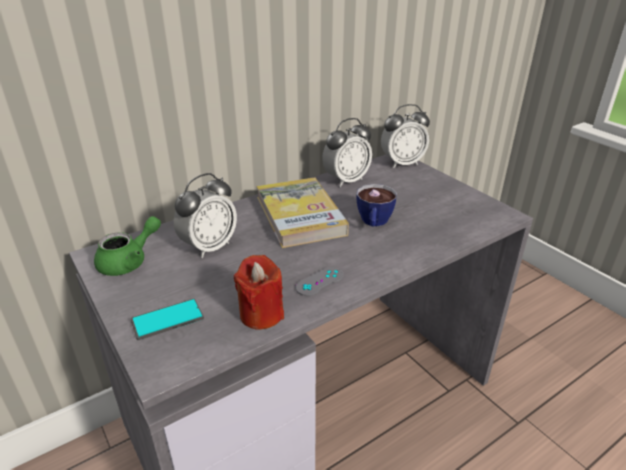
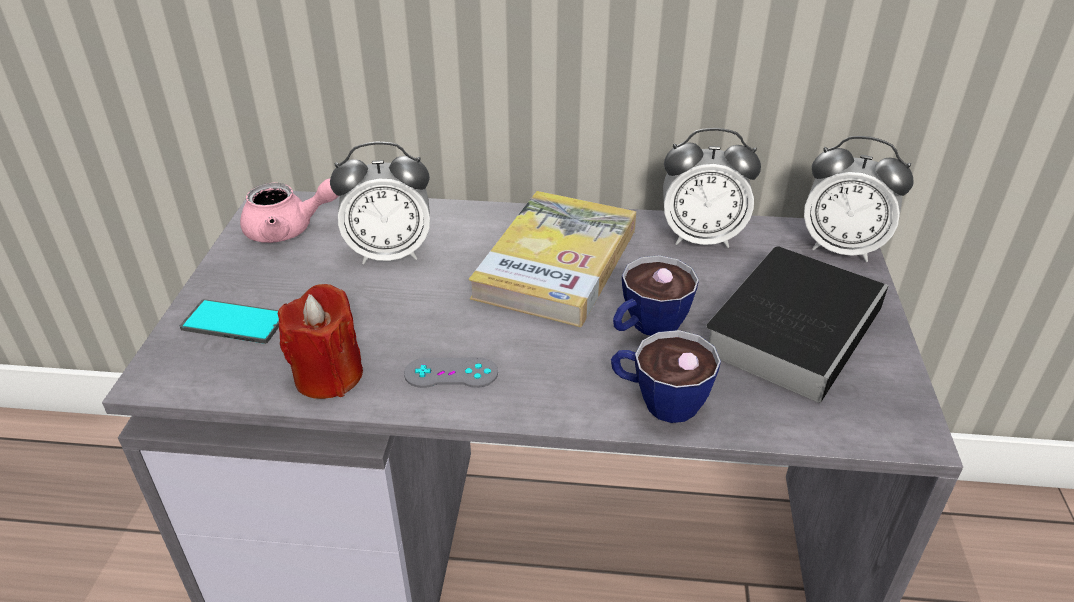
camera: 40 degrees right, 5 degrees up
green teapot [94,216,161,276] -> pink teapot [240,178,339,243]
none -> cup [611,330,721,423]
none -> book [706,246,888,403]

